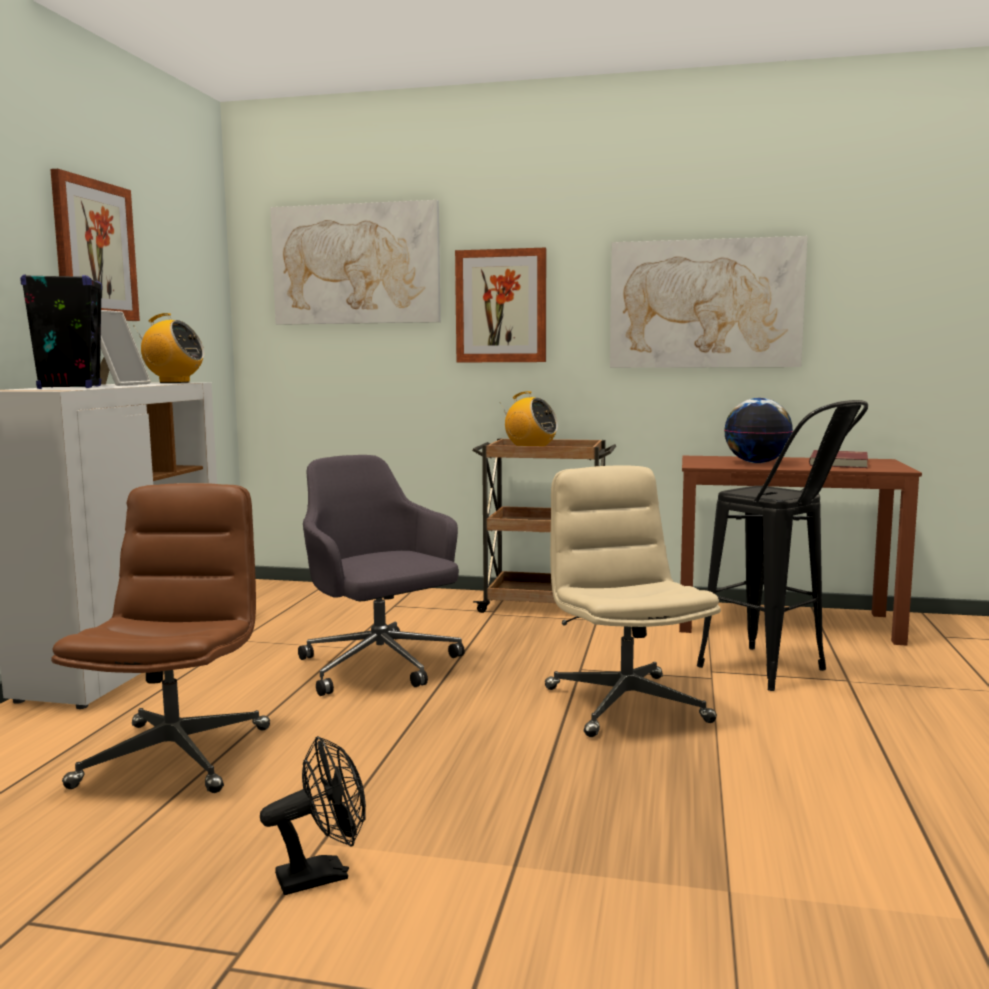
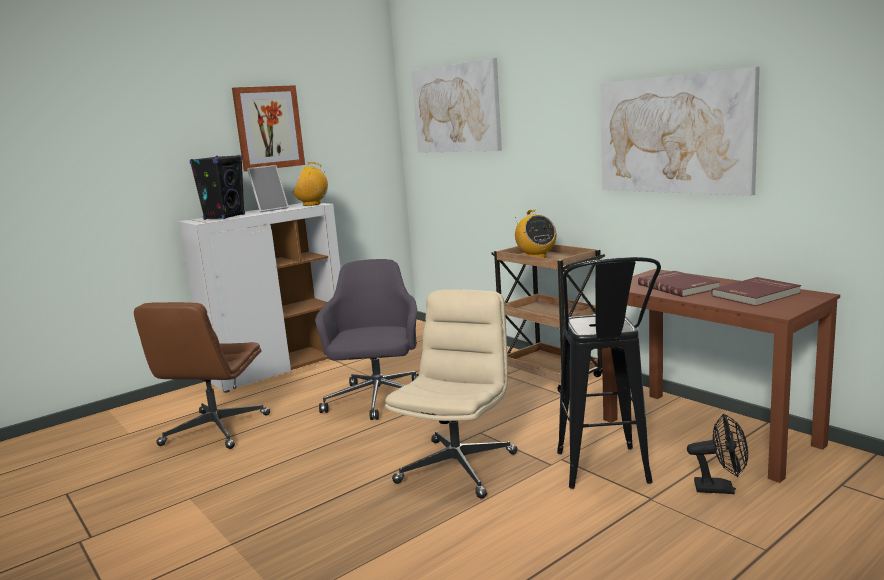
camera: 40 degrees right, 5 degrees up
brown office chair [51,483,270,793] -> brown office chair turned 150 degrees clockwise [134,302,270,449]
radio [133,313,205,383] -> radio turned 120 degrees clockwise [293,162,328,206]
black fan [260,736,366,895] -> black fan moved to [687,414,748,494]
picture [455,248,546,362] -> none
globe [724,398,793,463] -> red book [638,271,720,297]

